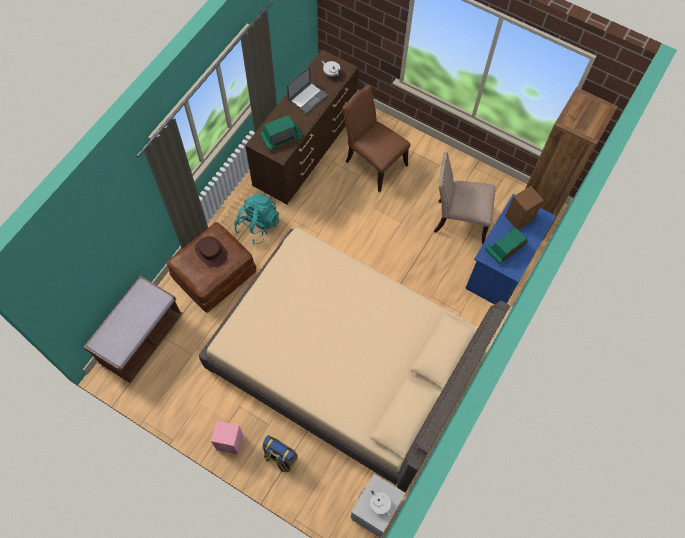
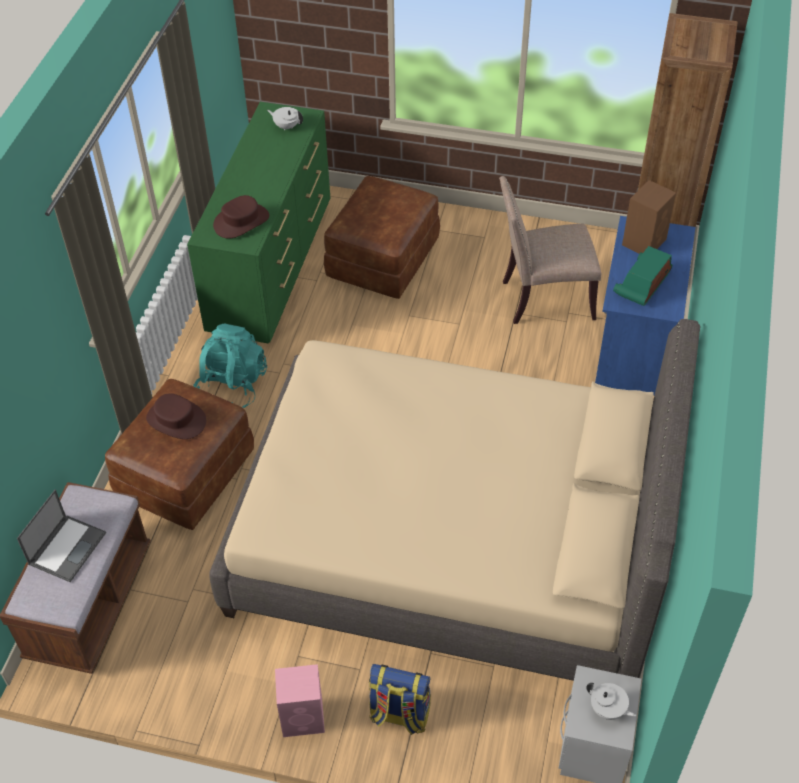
camera: 15 degrees left, 15 degrees down
brown dresser [245,50,358,204] -> green dresser [187,102,330,344]
radio [260,115,303,151] -> brown hat [213,195,269,239]
laptop [287,66,328,115] -> laptop moved to [17,490,106,582]
brown chair [342,84,410,192] -> brown ottoman [324,176,440,299]

